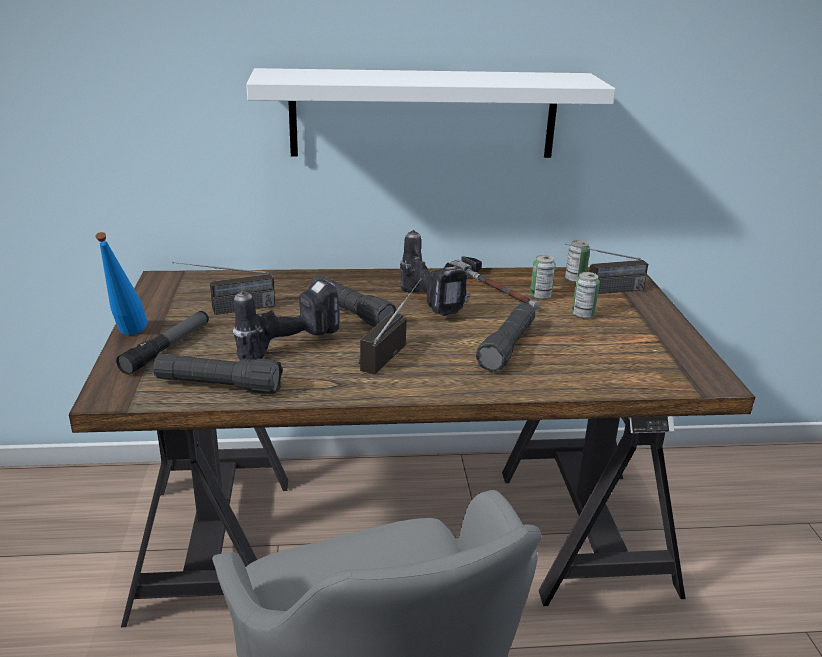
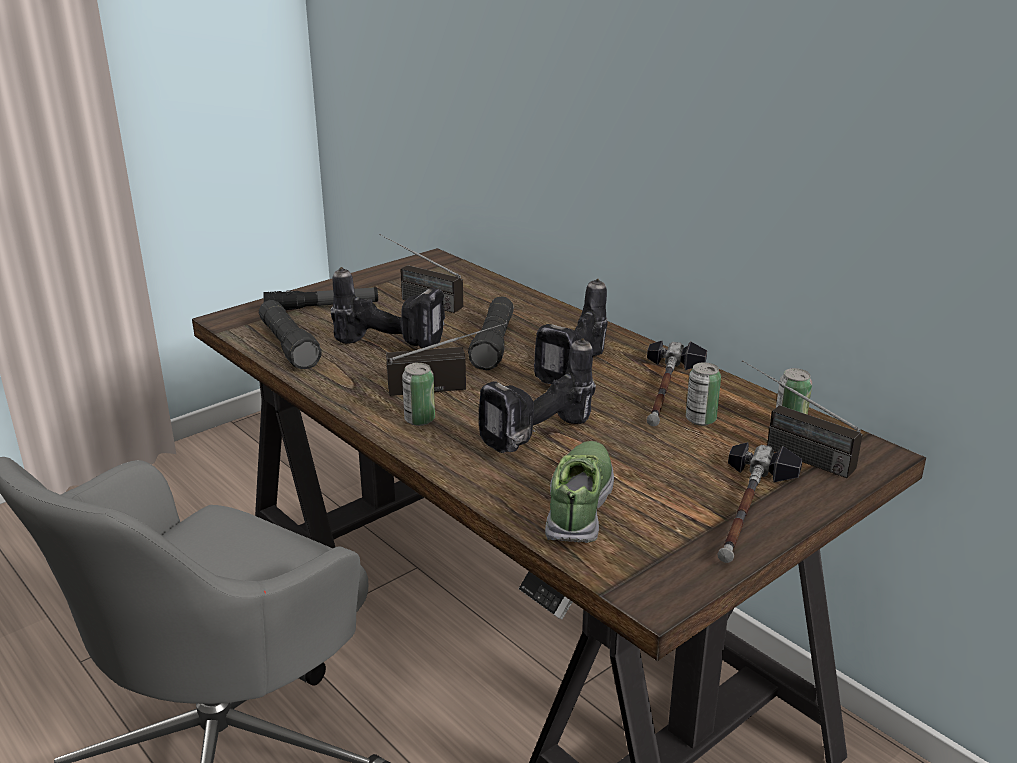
camera: 55 degrees right, 0 degrees up
blue bottle [95,232,148,335] -> none
white shelf [246,68,616,158] -> none
black flashlight [476,303,535,372] -> power drill [479,339,596,453]
can [572,272,600,319] -> can moved to [402,363,435,426]
none -> shoe [545,441,614,543]
none -> hammer [717,442,803,563]

